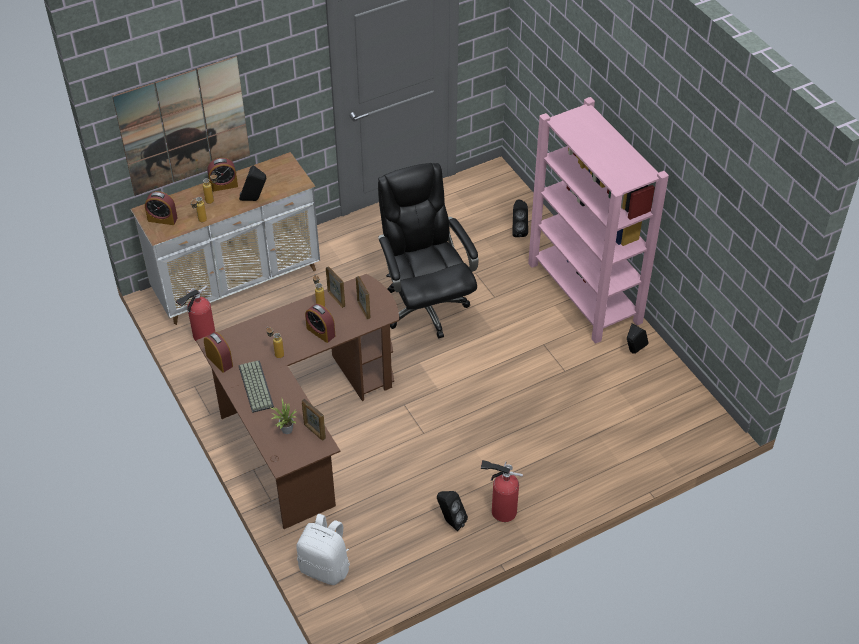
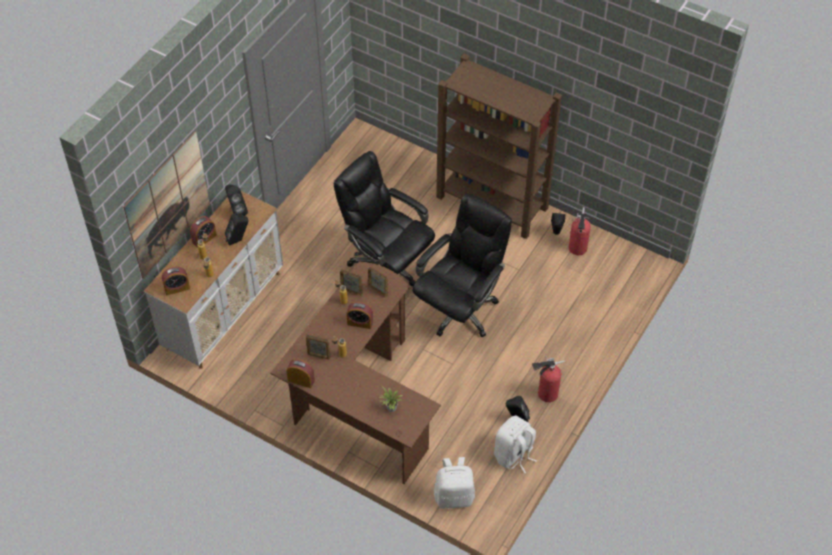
camera: 30 degrees left, 5 degrees up
fire extinguisher [176,285,215,341] -> fire extinguisher moved to [569,207,591,255]
keyboard [238,360,274,413] -> none
picture frame [302,399,326,440] -> picture frame moved to [306,335,330,359]
black speaker [512,199,528,237] -> black speaker moved to [225,185,248,216]
pink bookcase [528,97,669,343] -> brown bookcase [436,54,562,239]
none -> black office chair [412,193,512,337]
none -> white backpack [494,416,537,473]

